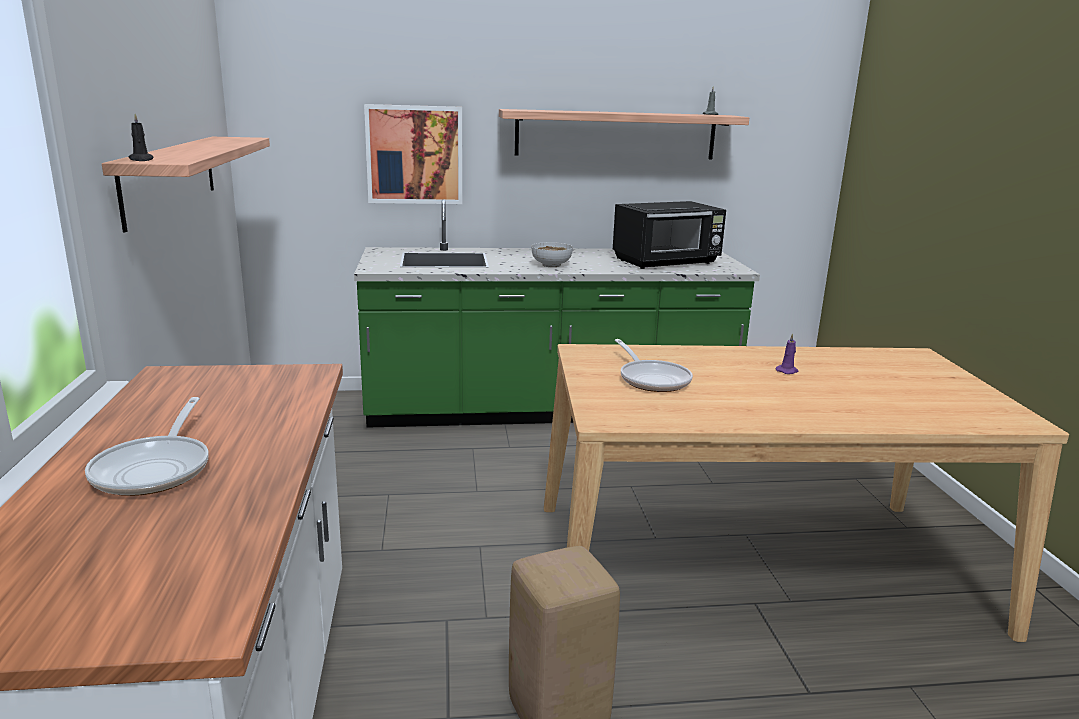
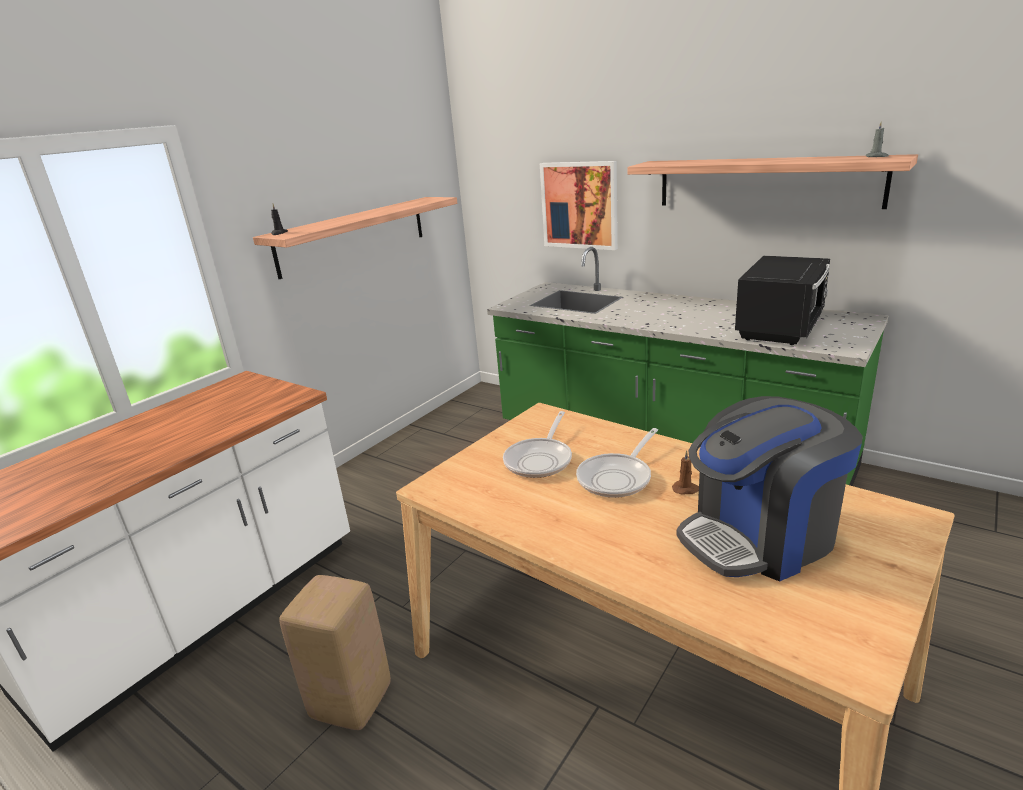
camera: 45 degrees right, 5 degrees up
frying pan [85,397,209,496] -> frying pan moved to [576,428,658,498]
bowl [532,242,573,267] -> none
black microwave [613,201,726,269] -> black microwave turned 75 degrees counterclockwise [735,256,830,345]
purple candle [776,333,798,374] -> brown candle [672,450,699,495]
none -> coffee machine [677,396,863,582]

